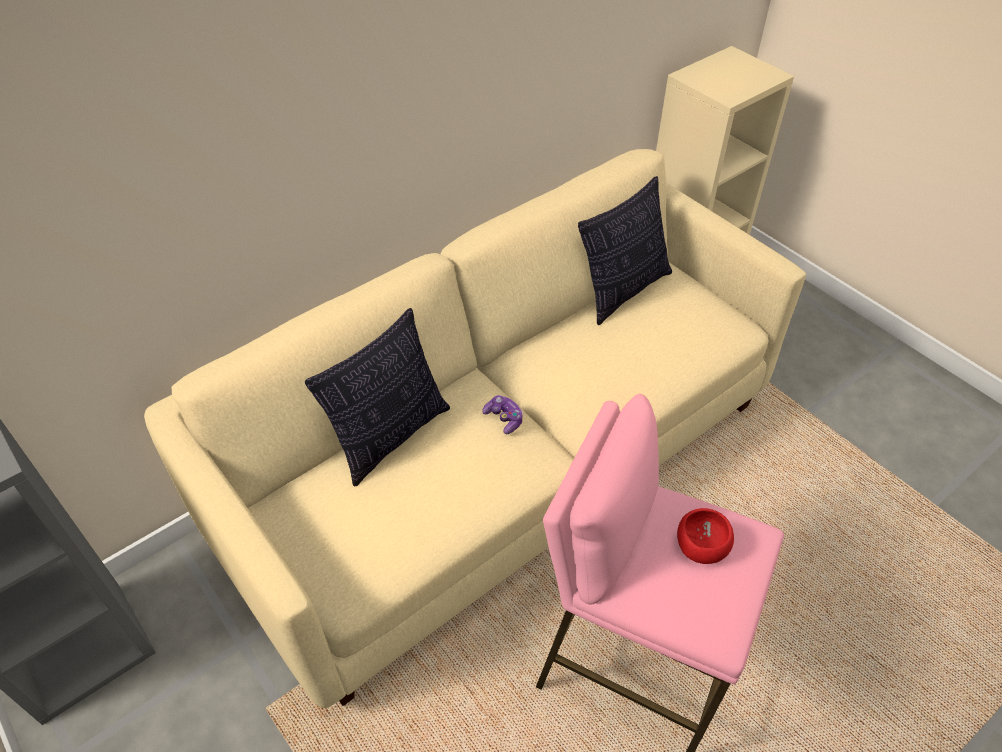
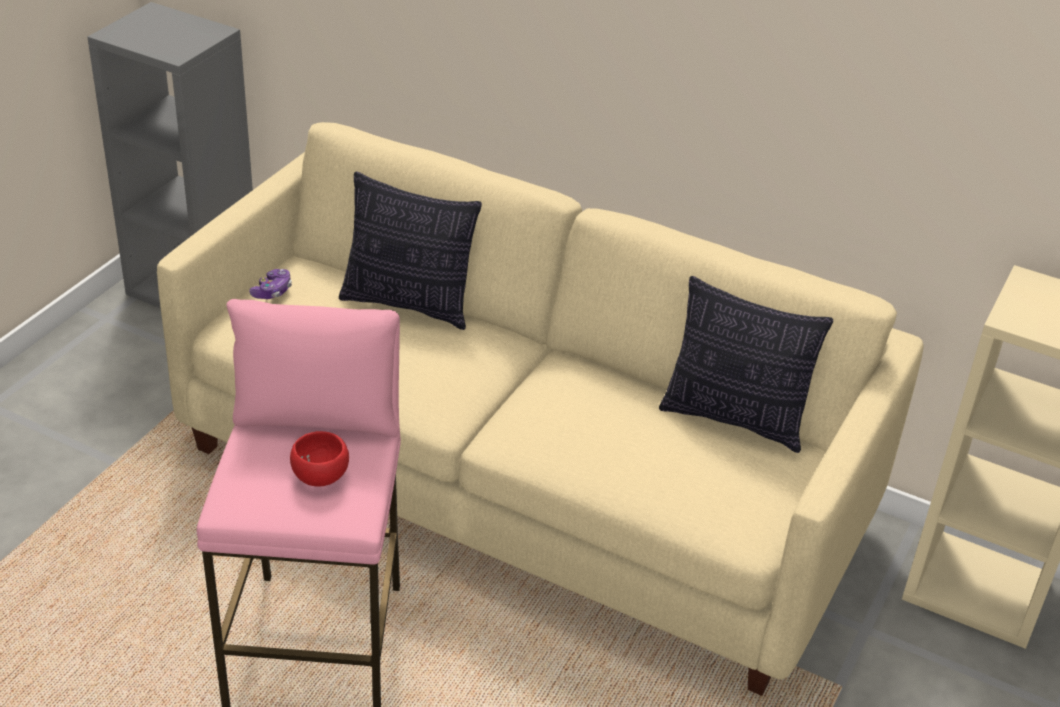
camera: 65 degrees right, 10 degrees down
game controller [482,395,523,434] -> game controller moved to [249,269,292,299]

